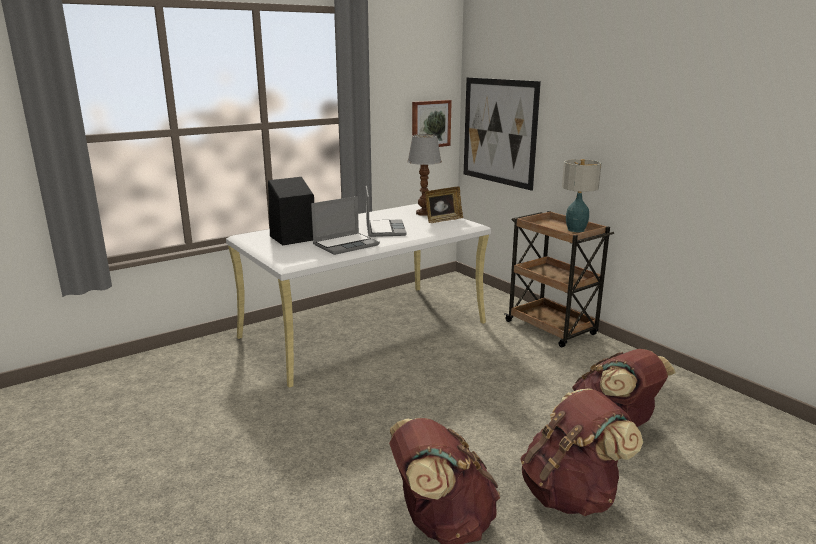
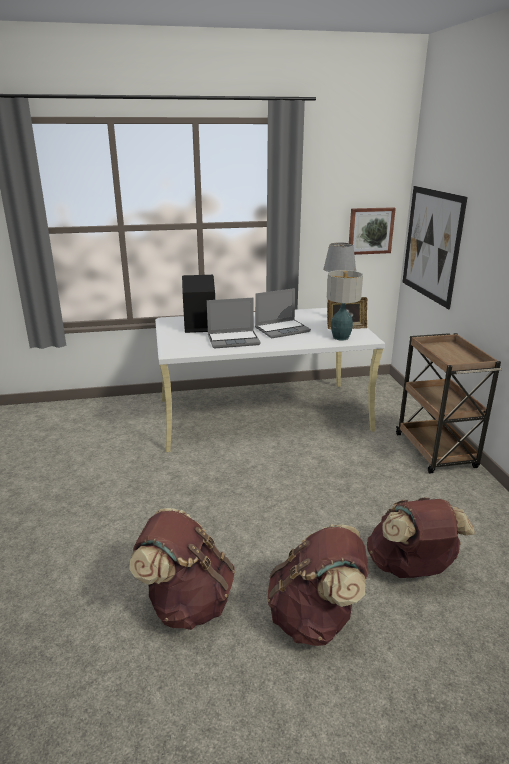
camera: 25 degrees right, 5 degrees up
laptop [366,186,407,237] -> laptop turned 45 degrees clockwise [255,288,311,339]
table lamp [562,159,602,232] -> table lamp moved to [327,270,363,340]

